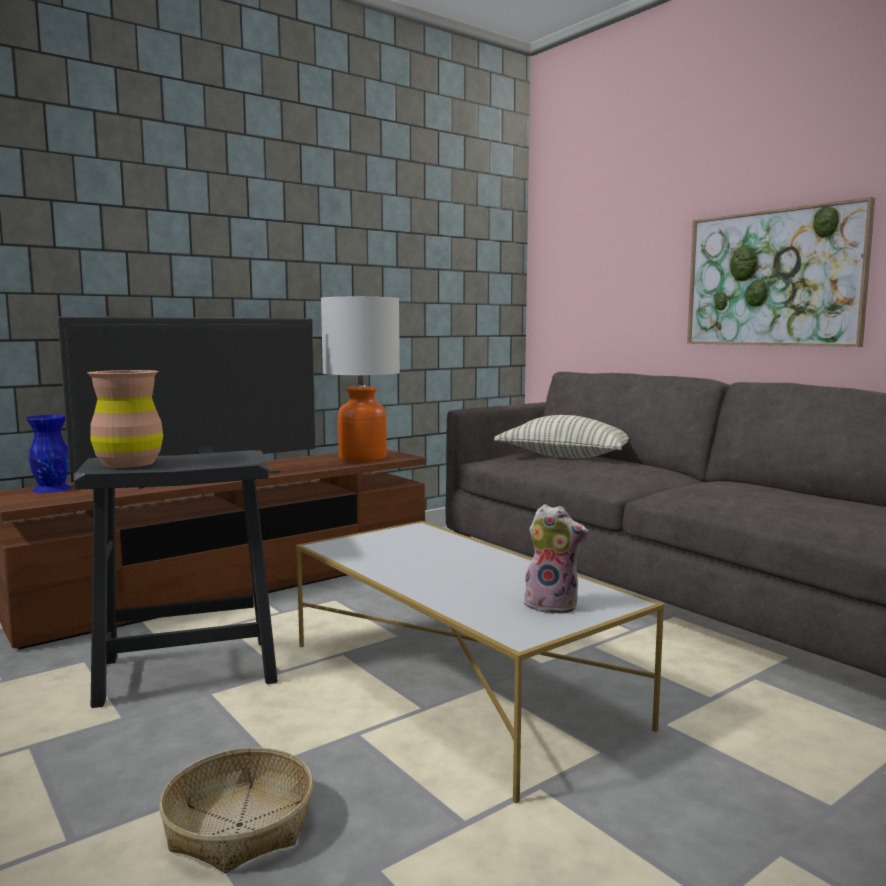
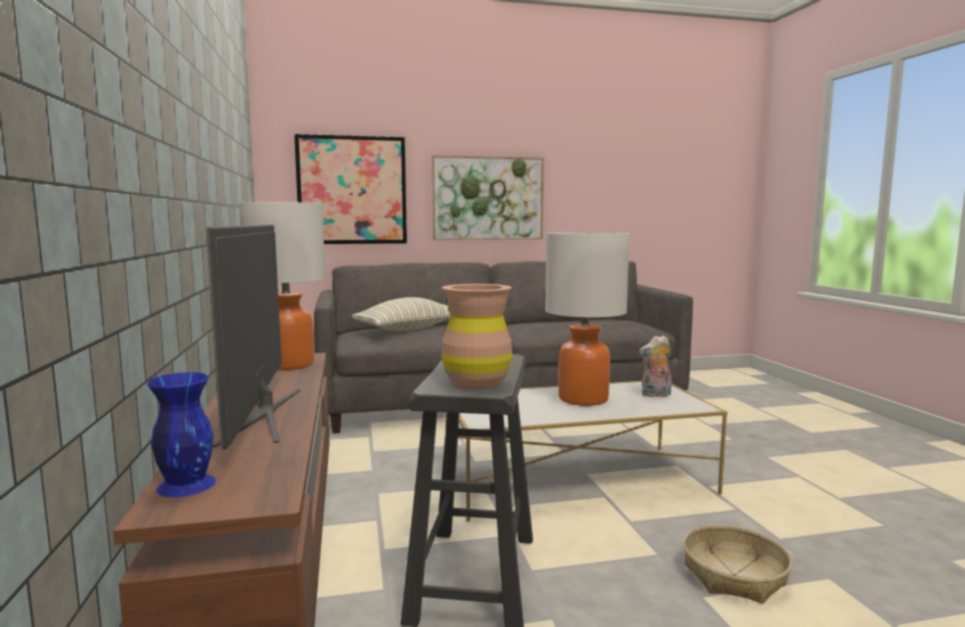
camera: 65 degrees left, 0 degrees up
plush toy [524,504,589,614] -> plush toy turned 150 degrees counterclockwise [639,335,672,397]
none -> picture [294,134,407,244]
none -> table lamp [545,232,630,406]

